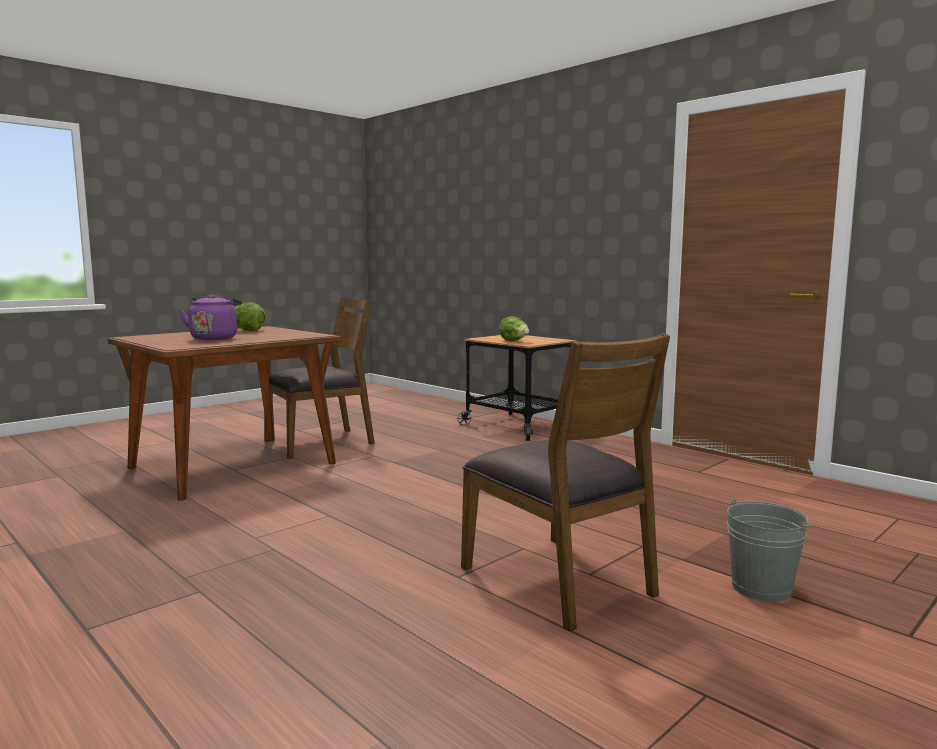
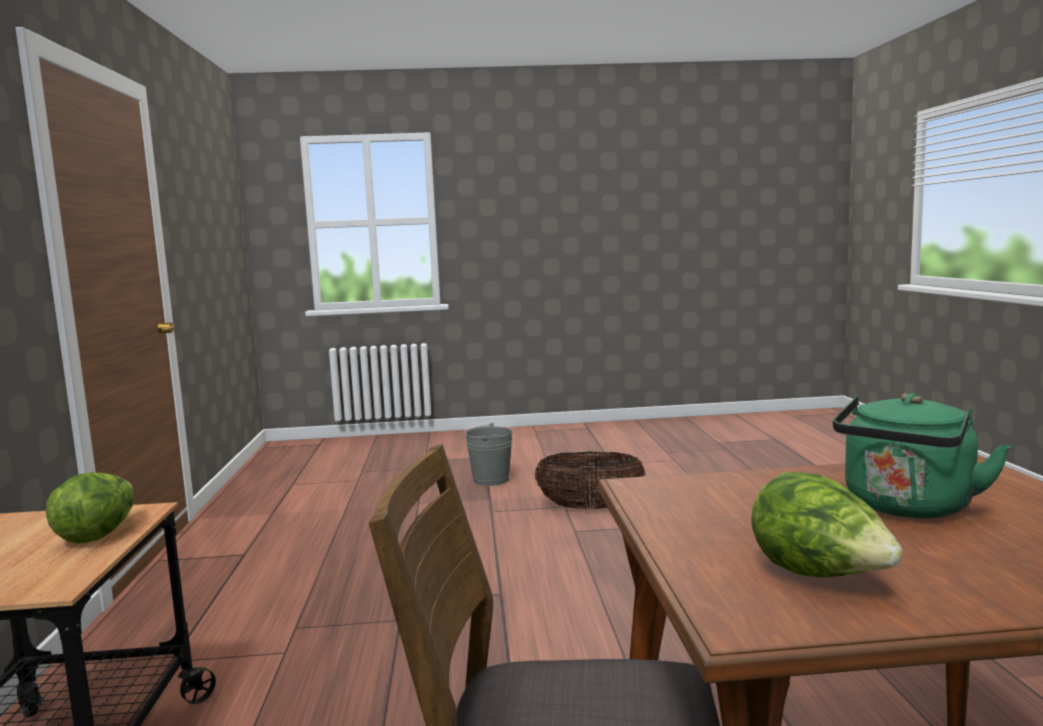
camera: 140 degrees left, 0 degrees up
purple kettle [180,294,241,340] -> green kettle [833,393,1010,519]
brown chair [461,333,670,631] -> basket [535,452,645,509]

